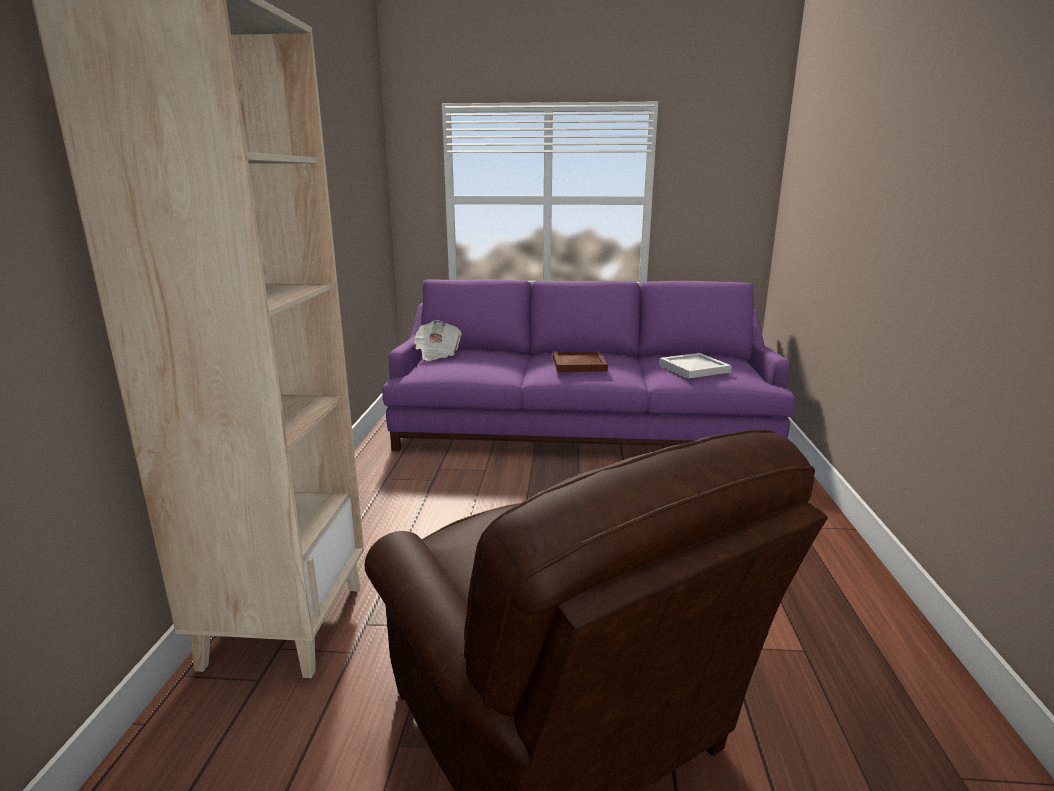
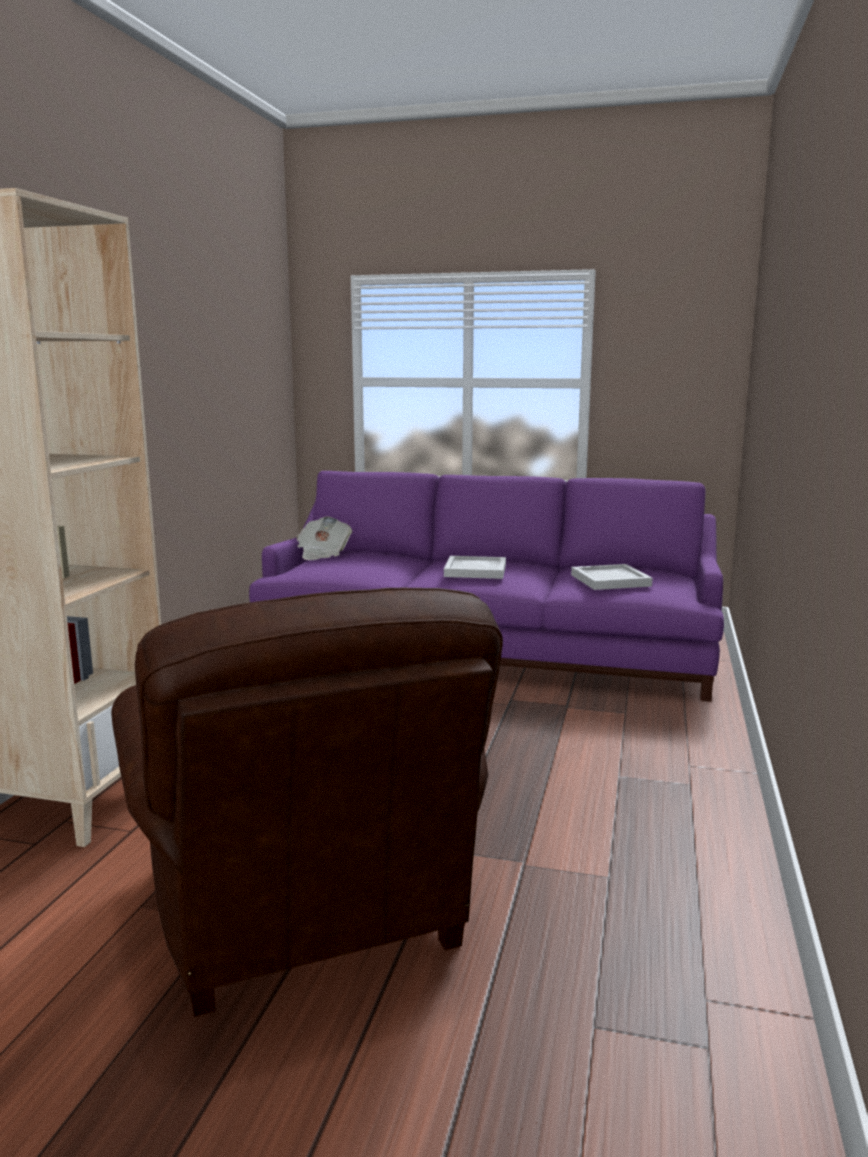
camera: 10 degrees right, 5 degrees down
brown tray [553,351,608,372] -> white tray [444,556,506,579]

